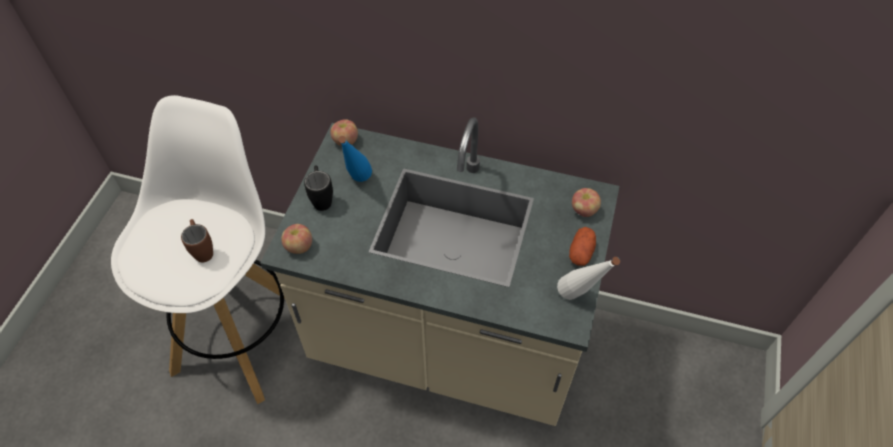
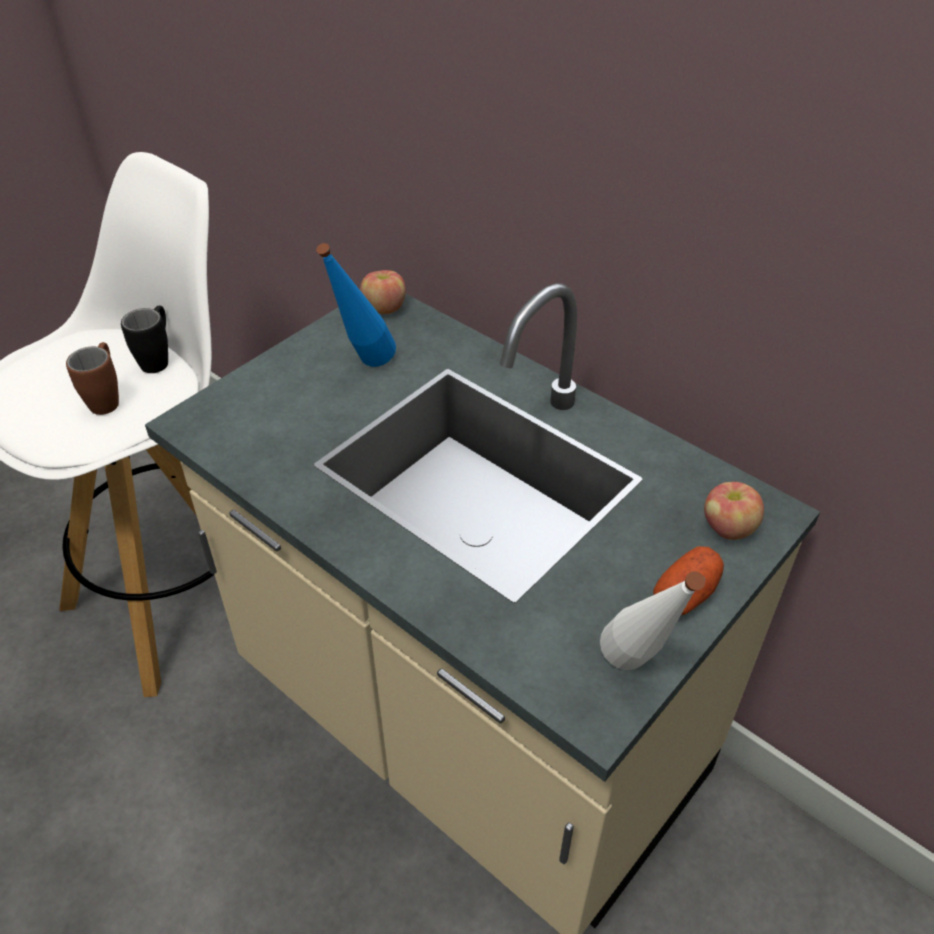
camera: 25 degrees right, 10 degrees down
apple [281,224,312,254] -> none
black mug [304,165,333,211] -> black mug moved to [121,306,168,373]

